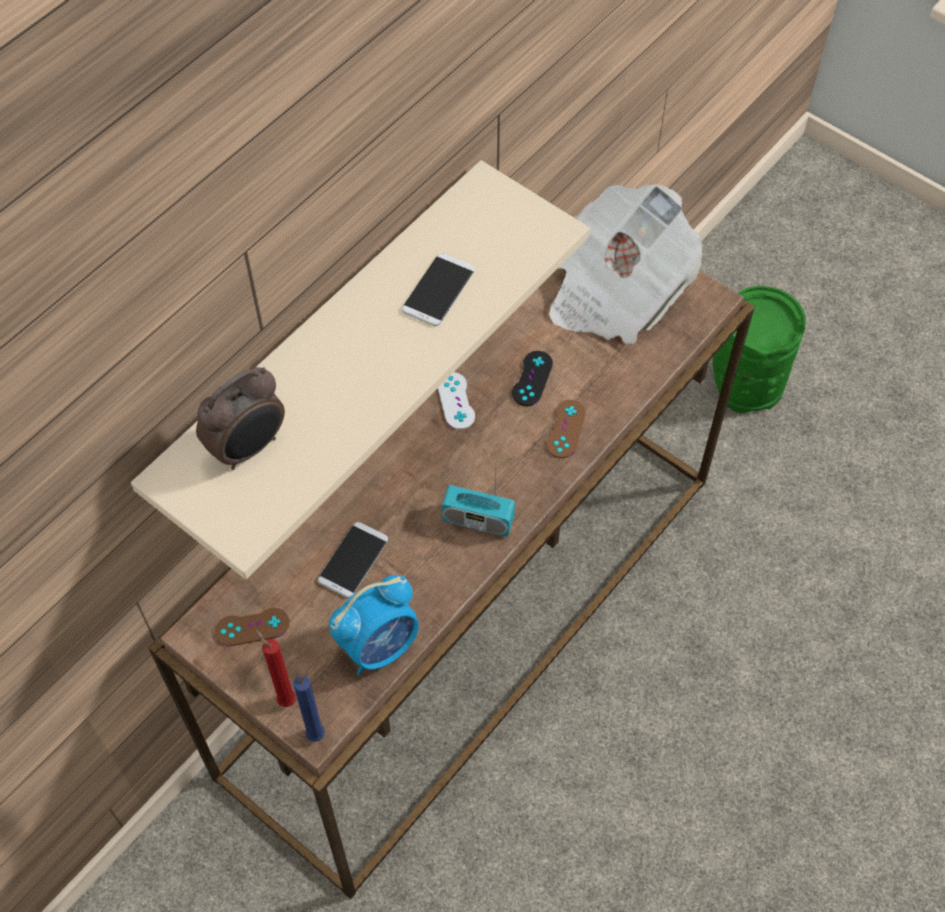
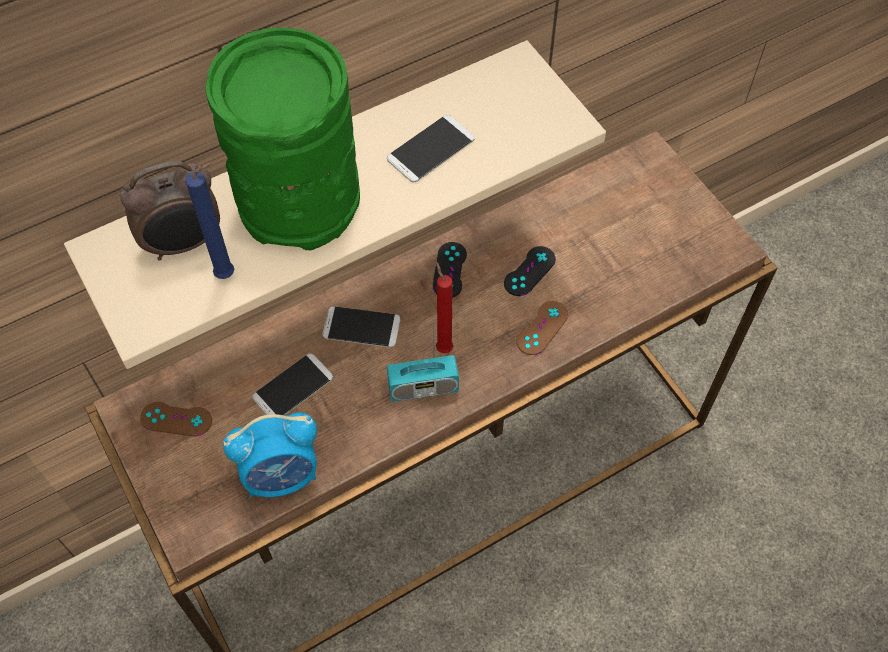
camera: 20 degrees right, 0 degrees up
red candle [255,630,296,707] -> red candle moved to [436,261,453,353]
blue candle [293,667,325,742] -> blue candle moved to [185,162,234,279]
white game controller [438,372,475,429] -> black game controller [433,242,467,298]
radio [442,469,515,537] -> radio turned 45 degrees counterclockwise [387,322,459,402]
newspaper [549,184,702,344] -> none
green vase [712,286,806,413] -> green vase moved to [205,27,360,250]
none -> phone [322,306,401,348]

